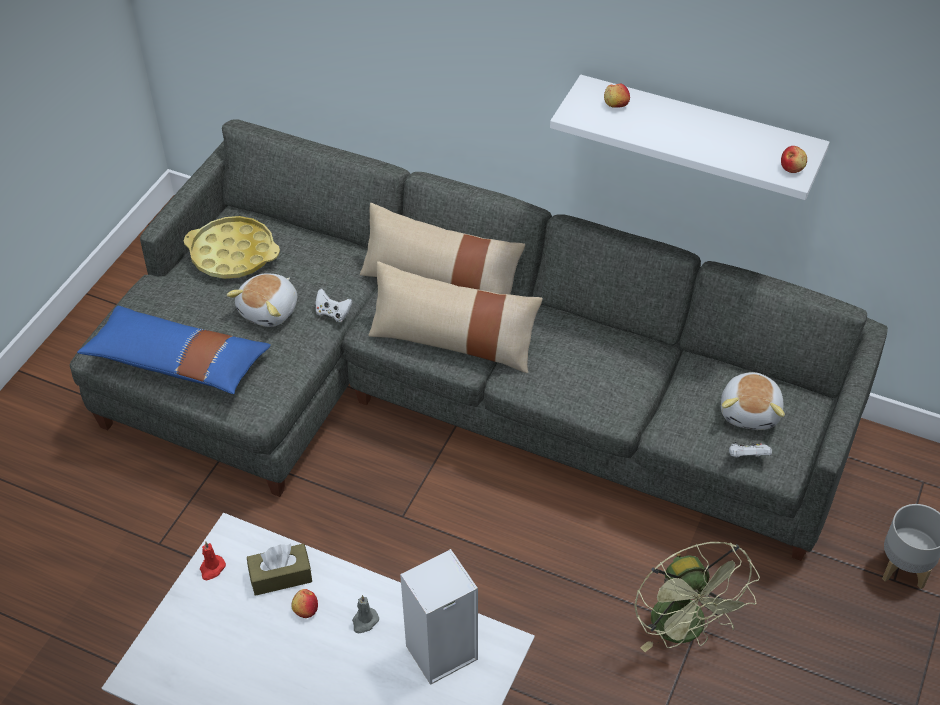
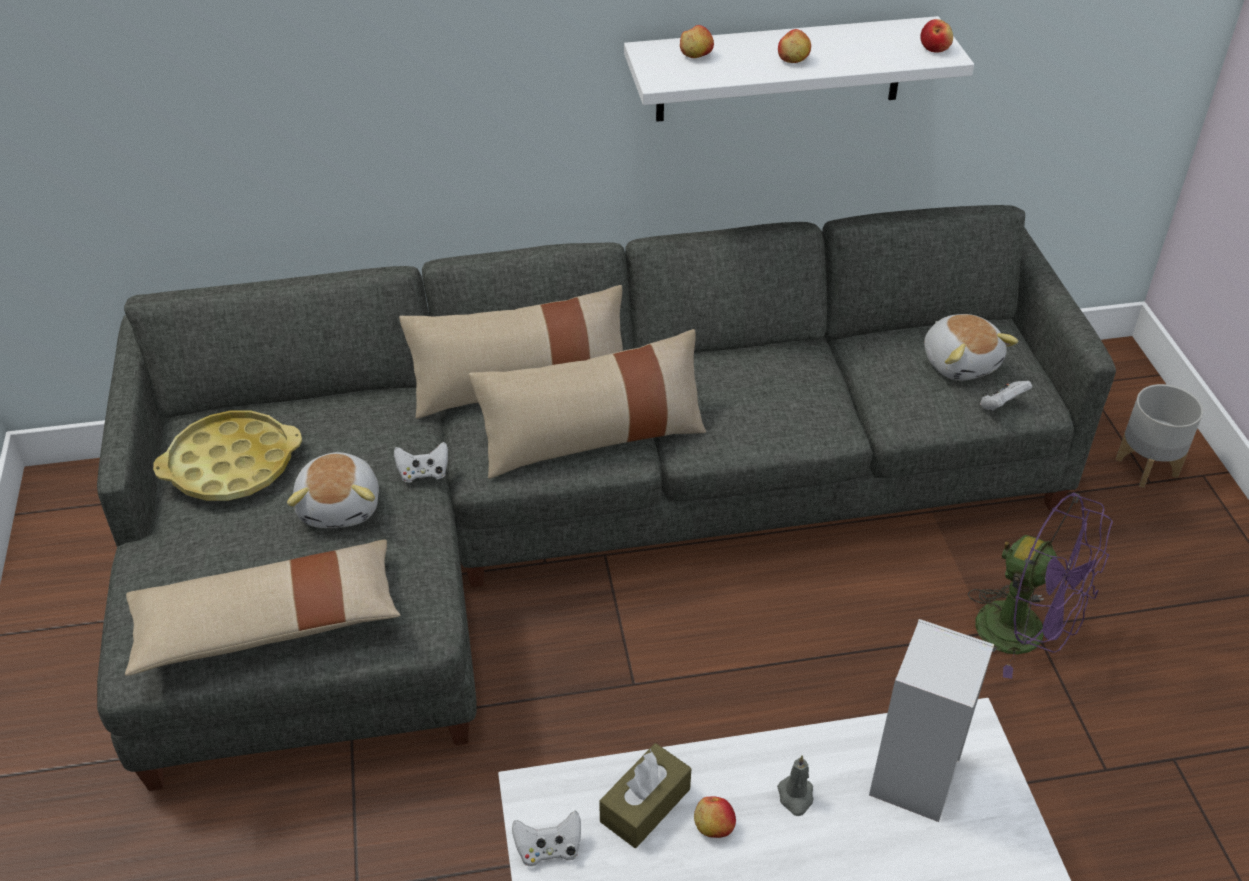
camera: 35 degrees left, 5 degrees down
blue pillow [77,306,271,394] -> beige pillow [125,540,400,676]
red candle [200,542,226,580] -> white game controller [512,811,581,867]
green fan [634,542,760,652] -> purple fan [968,493,1113,679]
none -> apple [778,29,811,63]

